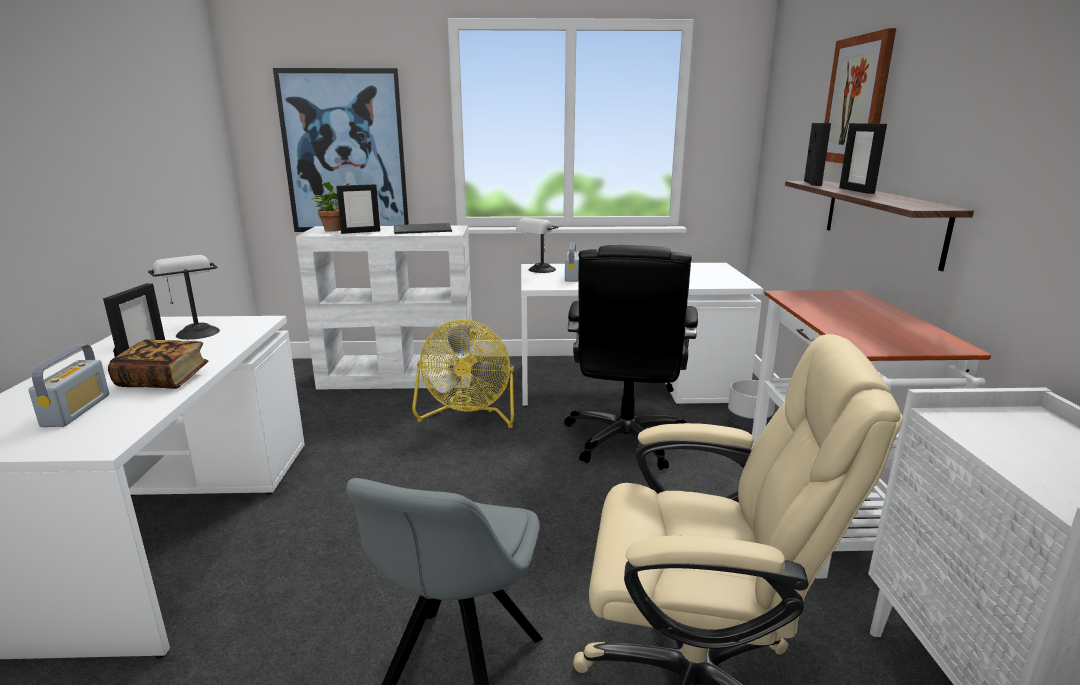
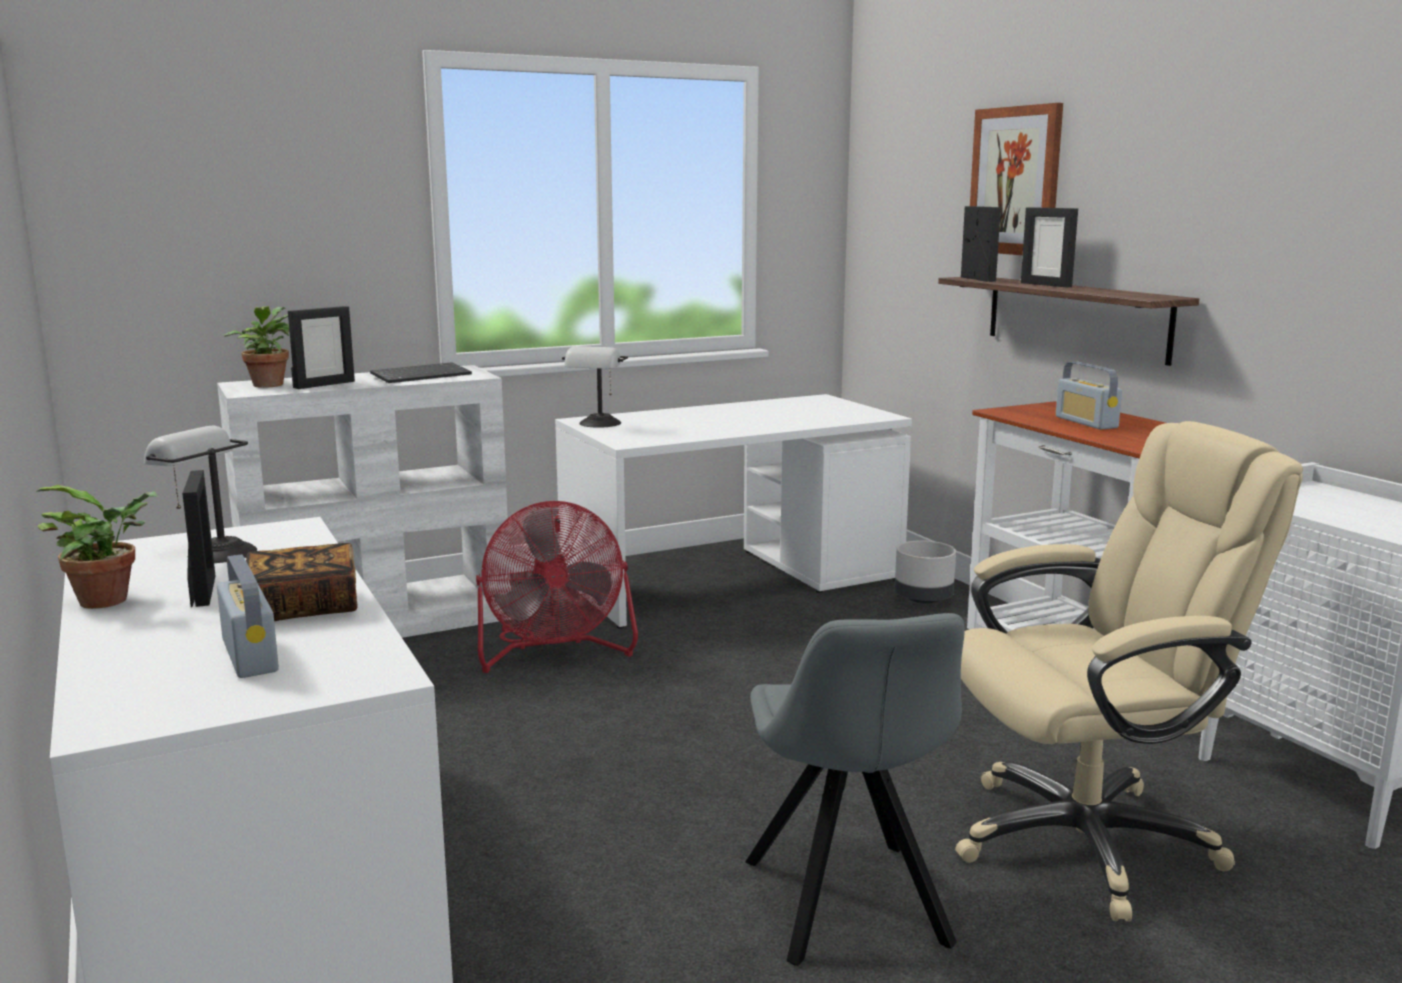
camera: 25 degrees left, 5 degrees down
picture [273,68,409,232] -> none
yellow fan [412,320,514,428] -> red fan [476,501,638,673]
black office chair [564,245,698,470] -> none
radio [565,242,579,282] -> radio moved to [1056,362,1122,429]
none -> potted plant [35,485,158,609]

